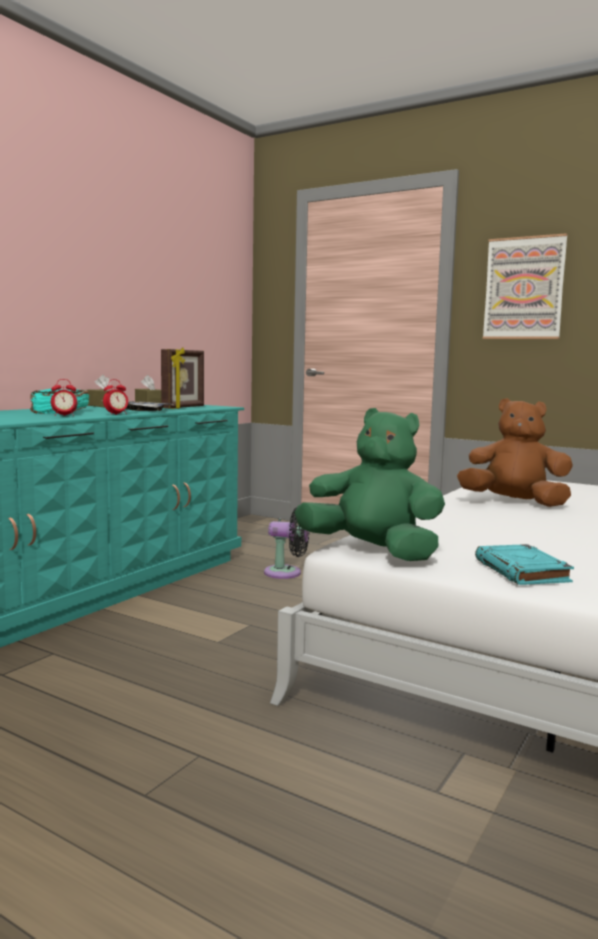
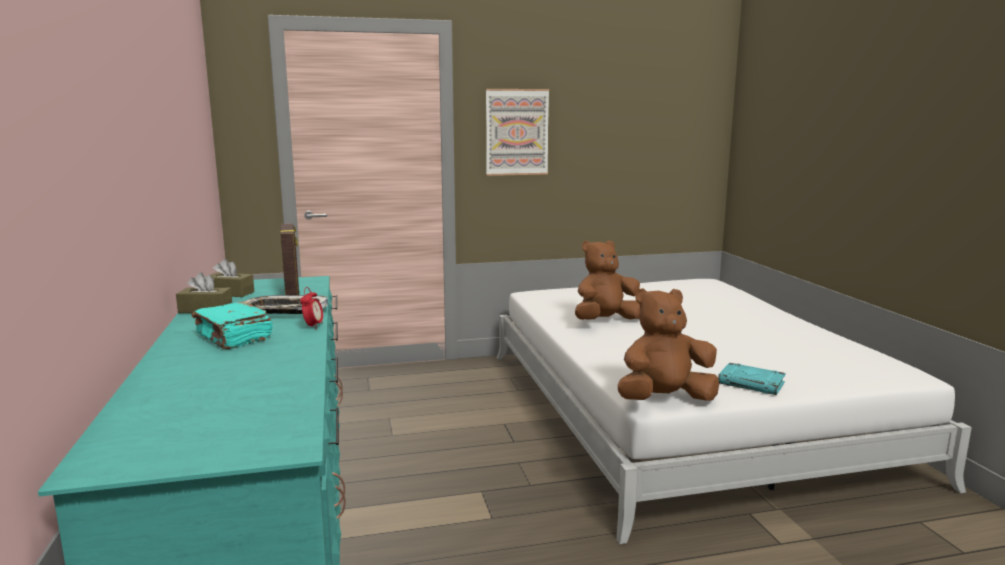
camera: 45 degrees left, 5 degrees up
alarm clock [51,379,77,416] -> none
black fan [264,507,309,579] -> none
green plush toy [295,408,445,561] -> brown plush toy [618,288,719,401]

